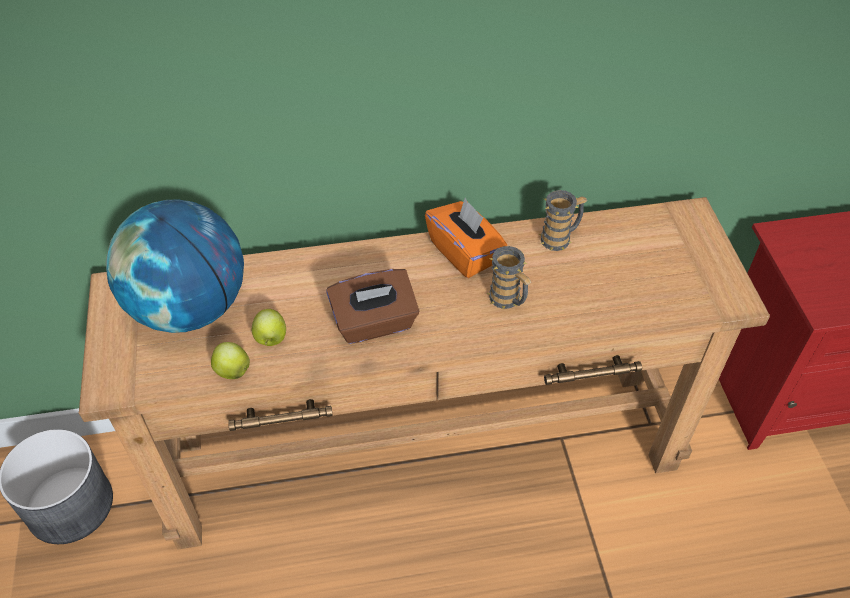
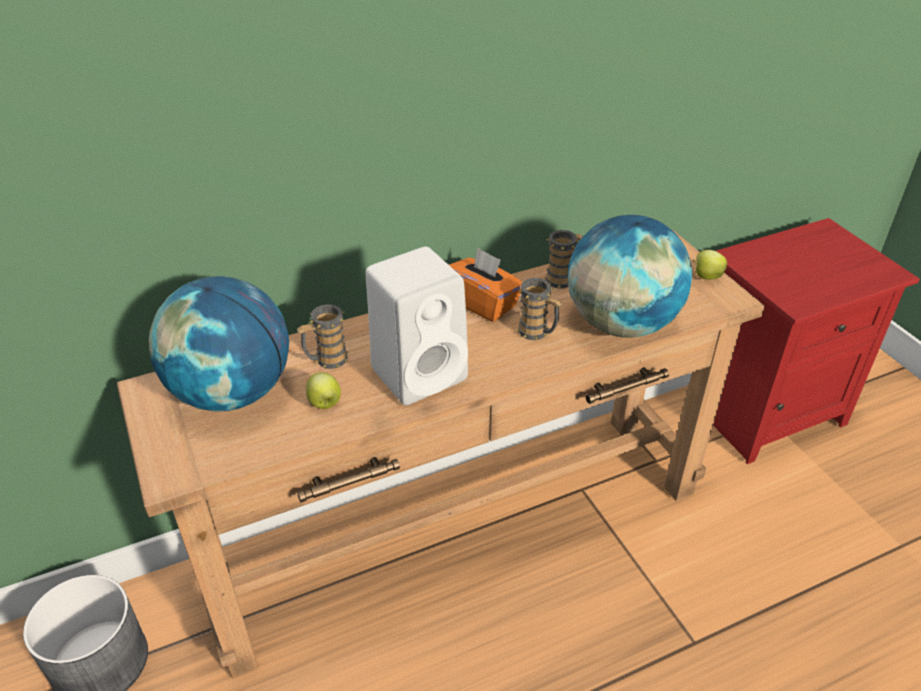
camera: 15 degrees left, 10 degrees down
apple [211,342,250,379] -> apple moved to [692,250,727,280]
brown tissue box [326,269,419,344] -> white speaker [366,247,468,405]
none -> mug [297,304,349,369]
none -> globe [568,215,692,338]

